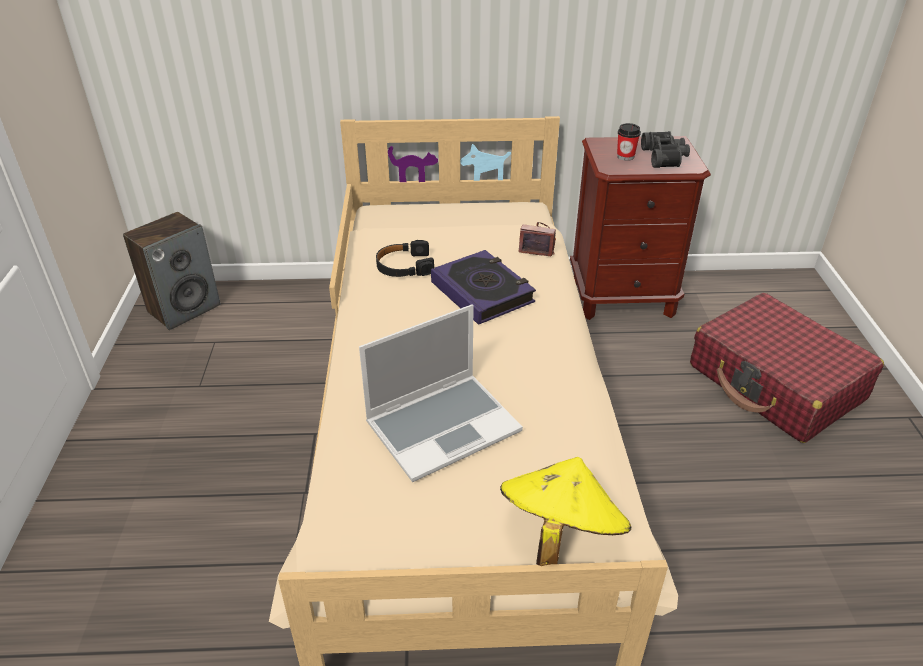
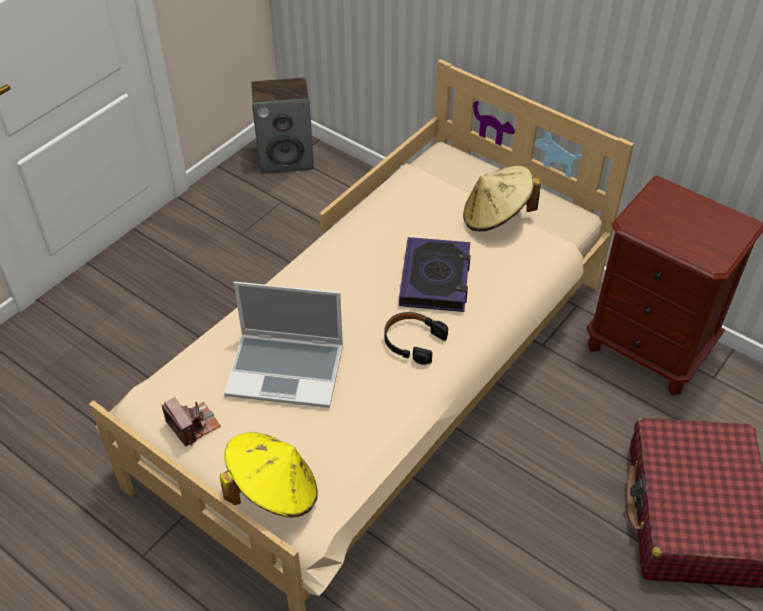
camera: 40 degrees right, 10 degrees up
black headphones [376,240,434,277] -> black headphones moved to [384,312,448,365]
camera [519,222,556,256] -> camera moved to [162,397,221,446]
cup [617,123,641,161] -> none
black binoculars [641,131,690,168] -> none
none -> beige hat [463,166,541,231]

